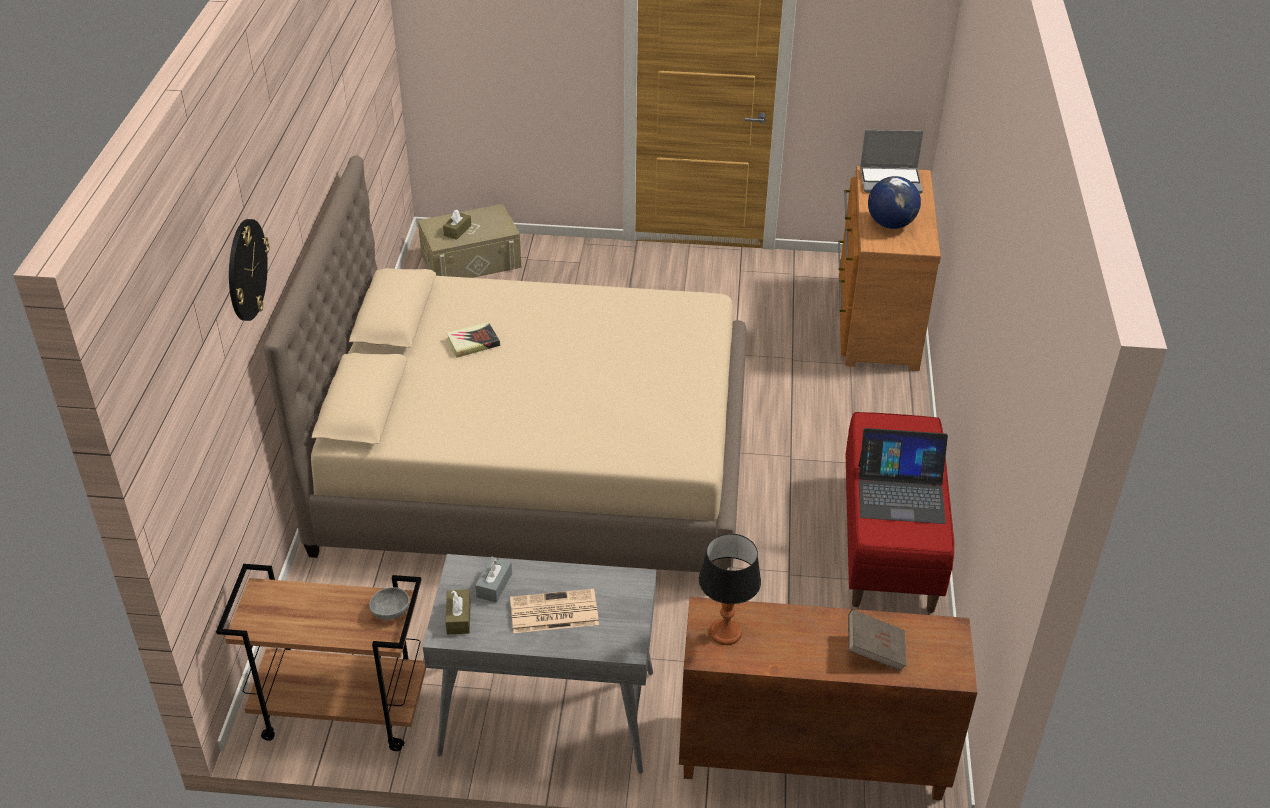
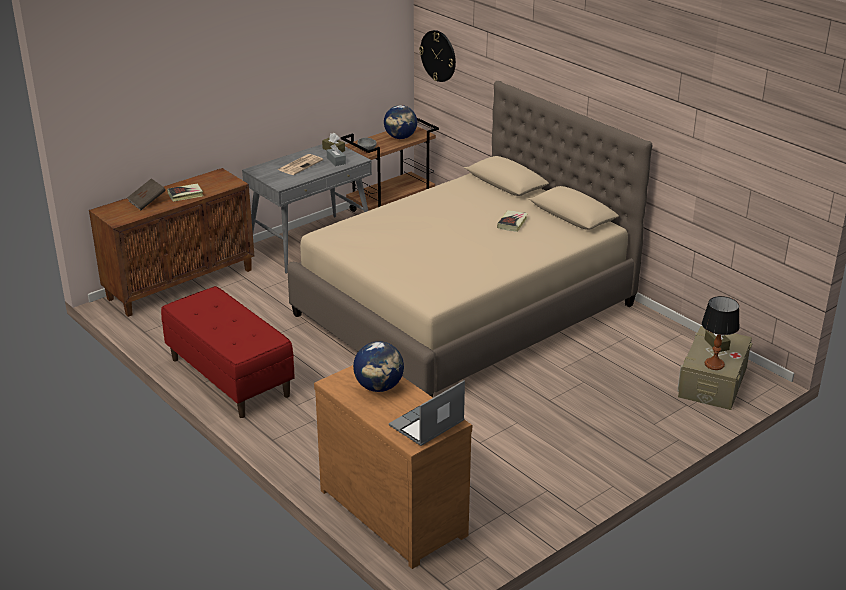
camera: 135 degrees right, 10 degrees down
wall clock [229,219,270,321] -> wall clock moved to [419,30,456,82]
table lamp [699,534,761,645] -> table lamp moved to [702,296,740,370]
laptop [859,428,948,524] -> none
none -> book [167,184,203,202]
none -> globe [384,105,417,139]

